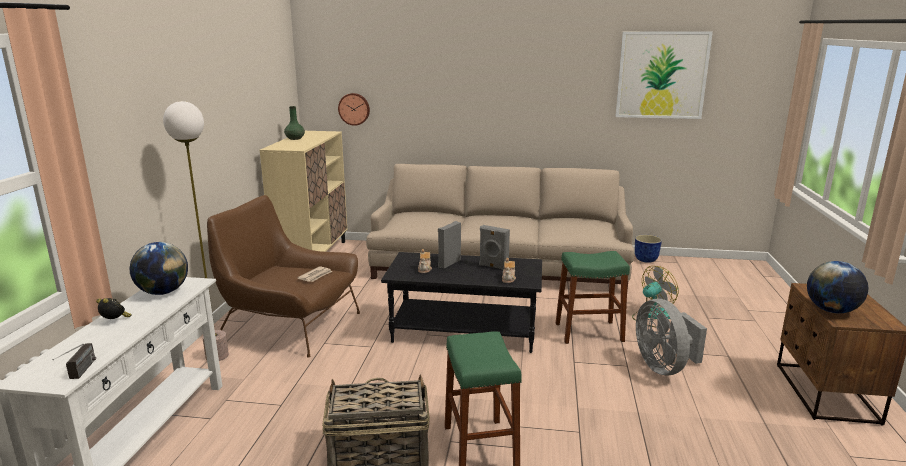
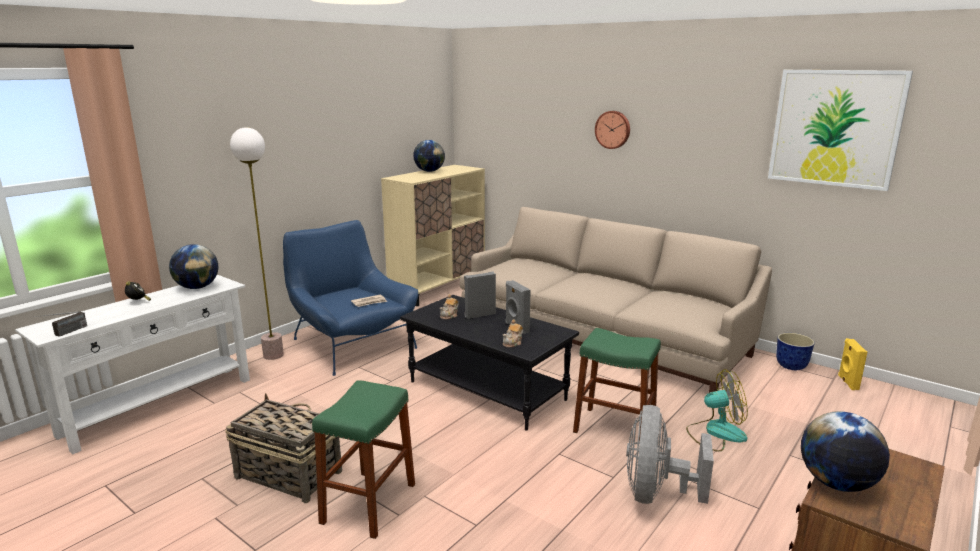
camera: 30 degrees right, 0 degrees up
brown armchair [207,195,360,357] -> blue armchair [283,220,418,376]
green vase [284,106,305,140] -> globe [413,140,445,172]
wall clock [338,93,370,126] -> wall clock moved to [595,111,630,149]
none -> yellow speaker [838,338,867,390]

